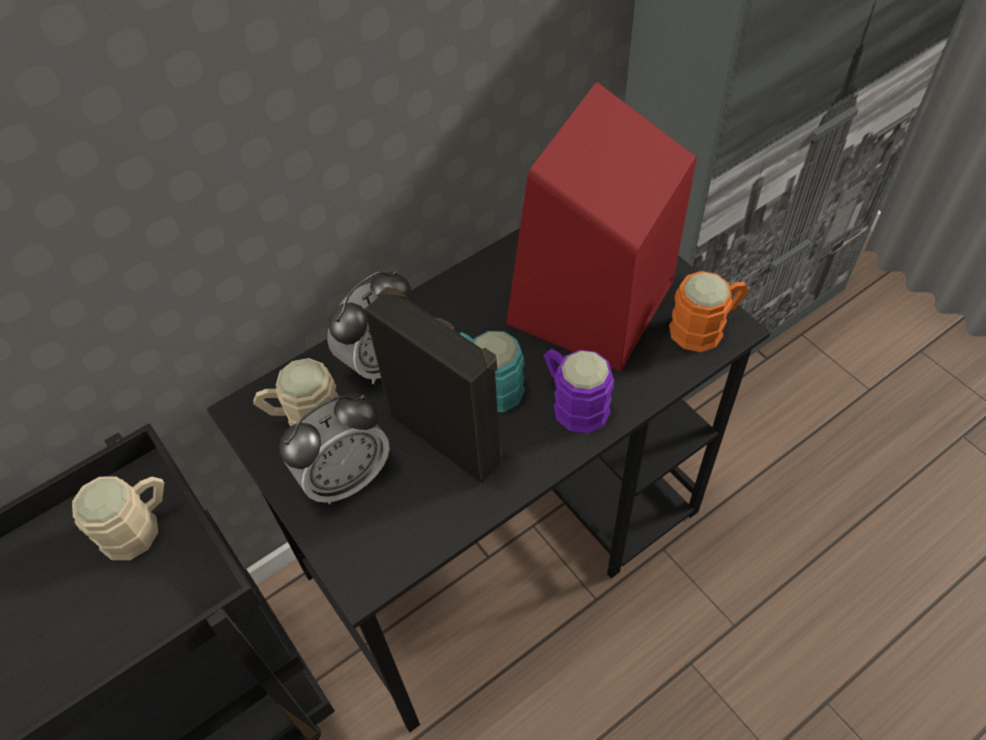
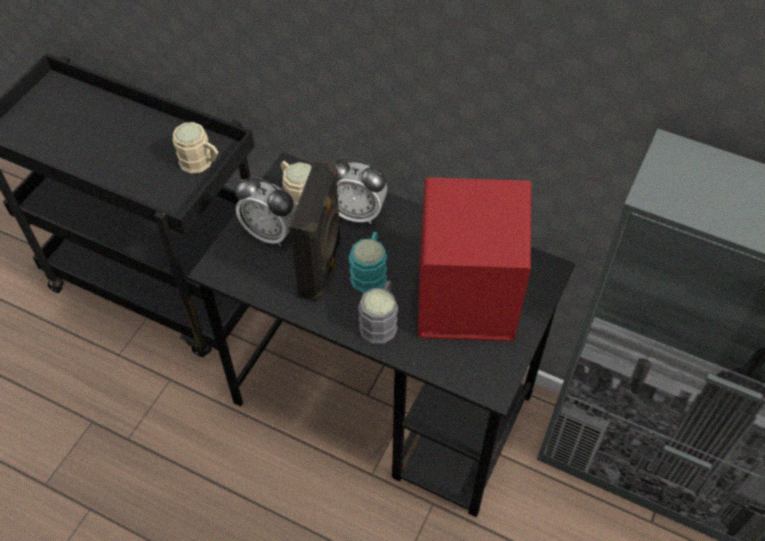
camera: 60 degrees right, 0 degrees up
purple mug [544,348,614,433] -> grey mug [358,281,398,344]
orange mug [669,271,749,352] -> none

